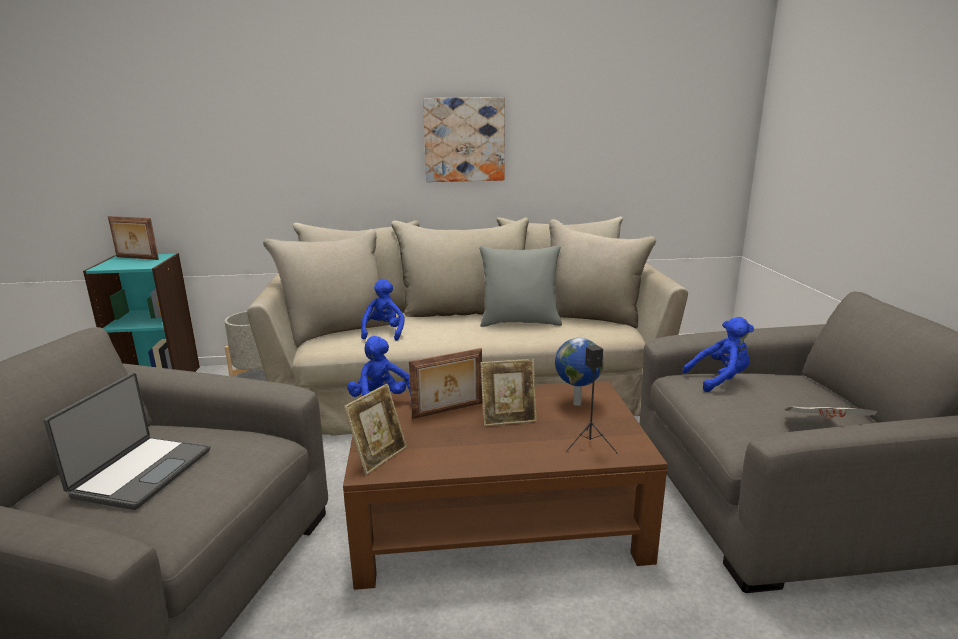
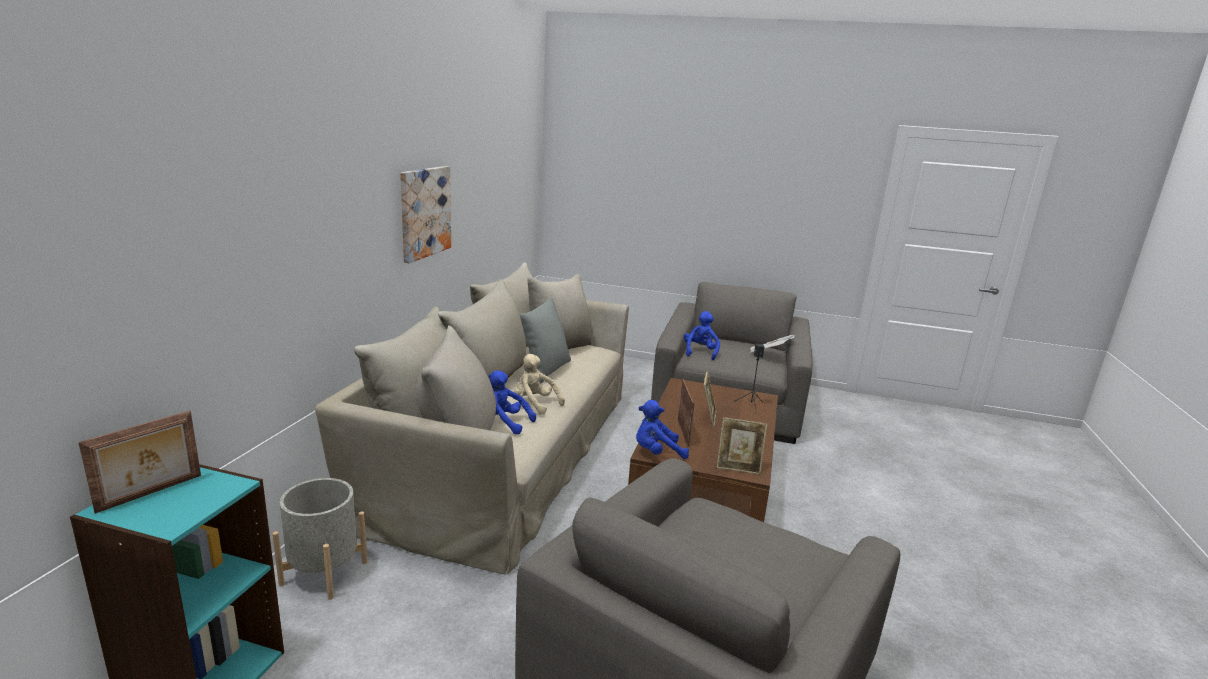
camera: 70 degrees left, 0 degrees up
laptop [44,373,210,510] -> none
picture frame [344,384,407,475] -> picture frame turned 135 degrees clockwise [717,417,767,475]
globe [555,338,604,406] -> none
none -> beige plush toy [513,354,565,415]

